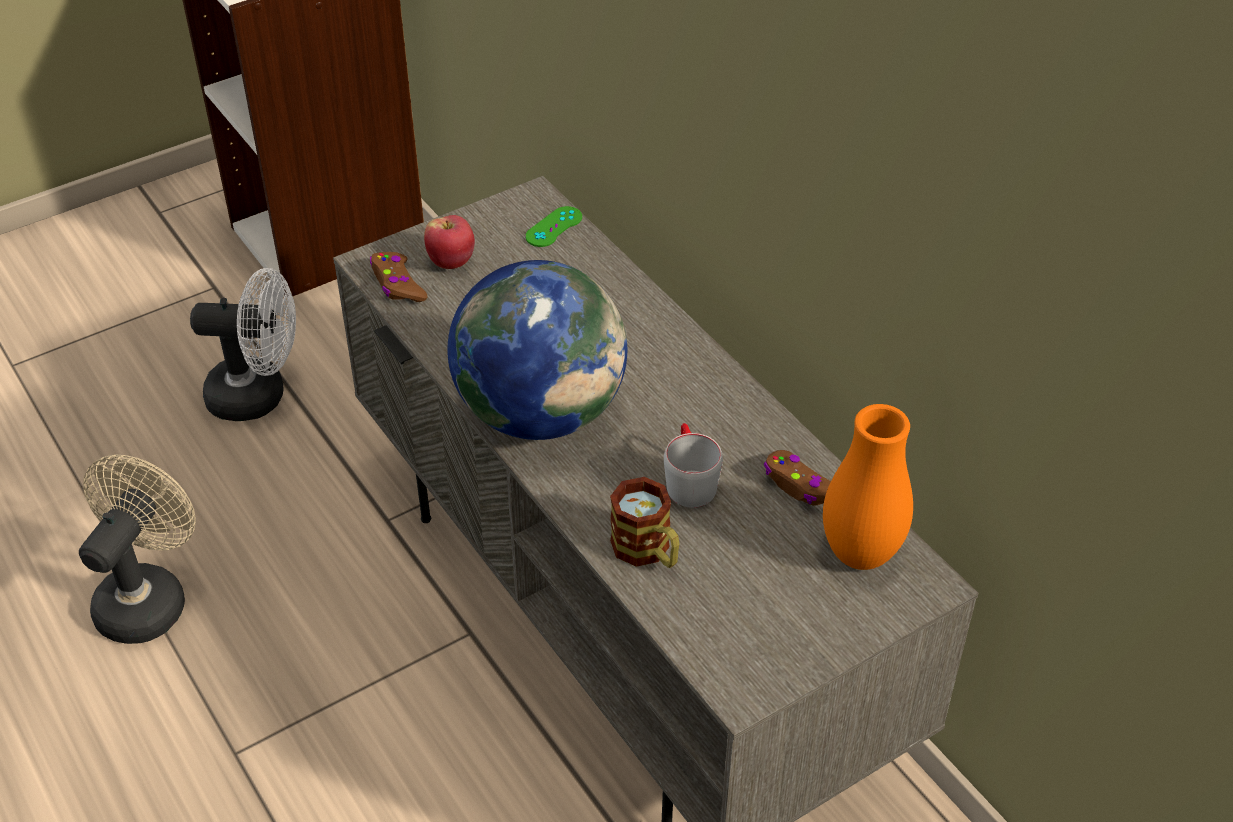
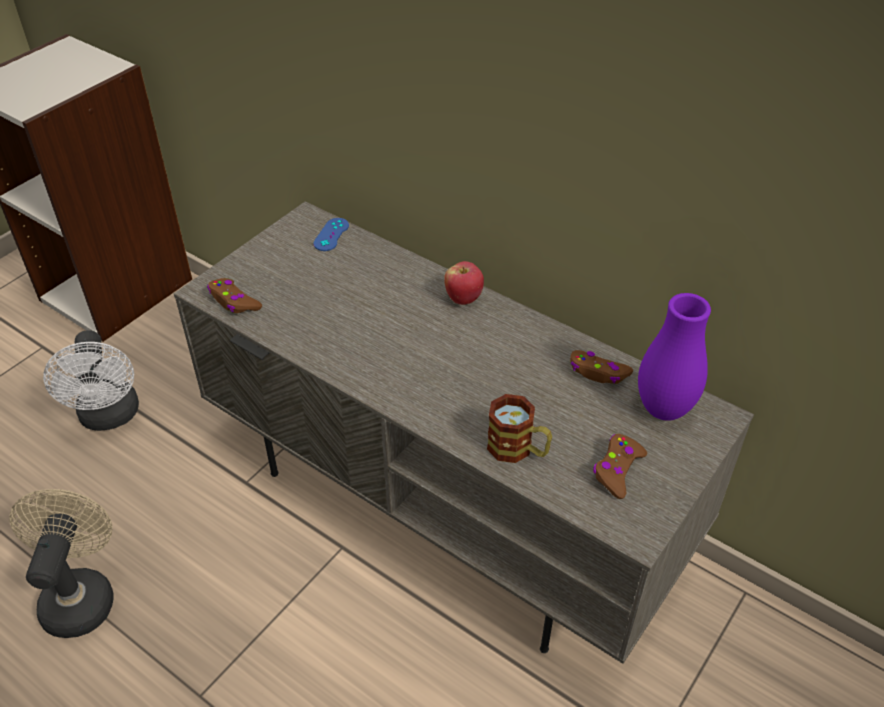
camera: 20 degrees left, 0 degrees up
white fan [190,268,296,421] -> white fan turned 90 degrees clockwise [43,330,139,431]
apple [424,215,475,269] -> apple moved to [444,261,484,305]
globe [448,260,628,440] -> none
green game controller [525,206,582,247] -> blue game controller [313,218,349,251]
grey mug [664,423,723,508] -> none
orange vase [823,404,913,570] -> purple vase [638,293,711,421]
none -> brown game controller [593,434,647,499]

